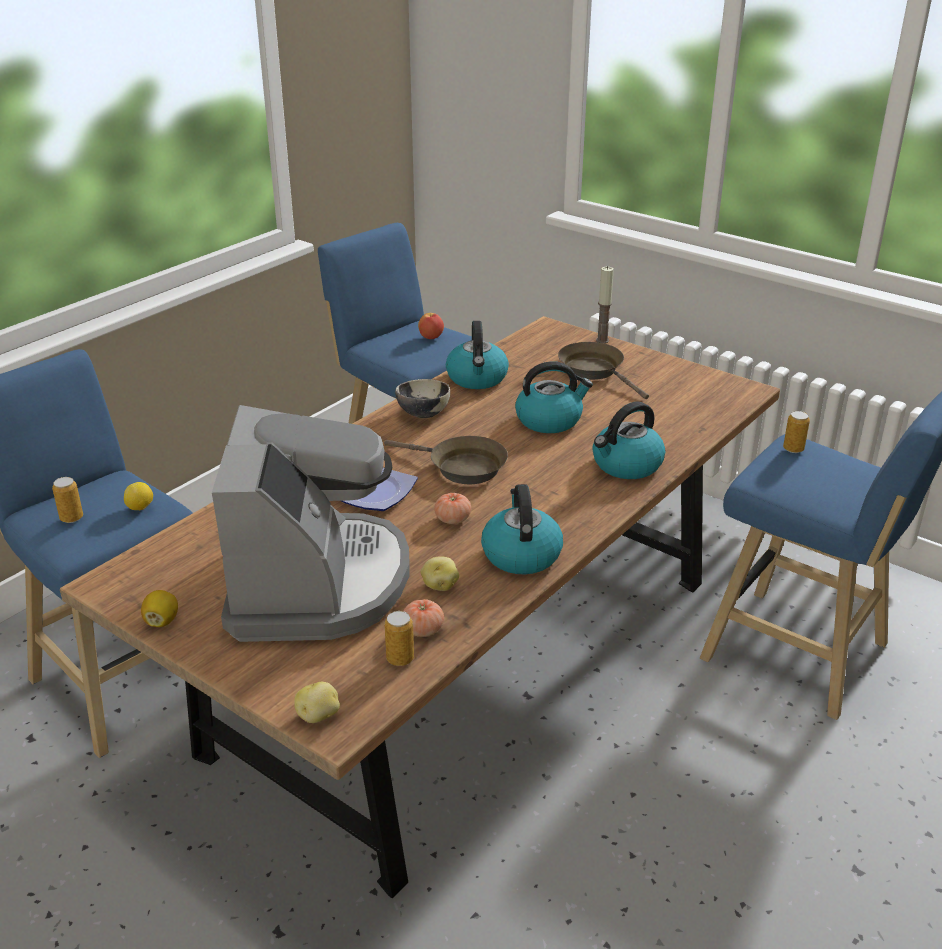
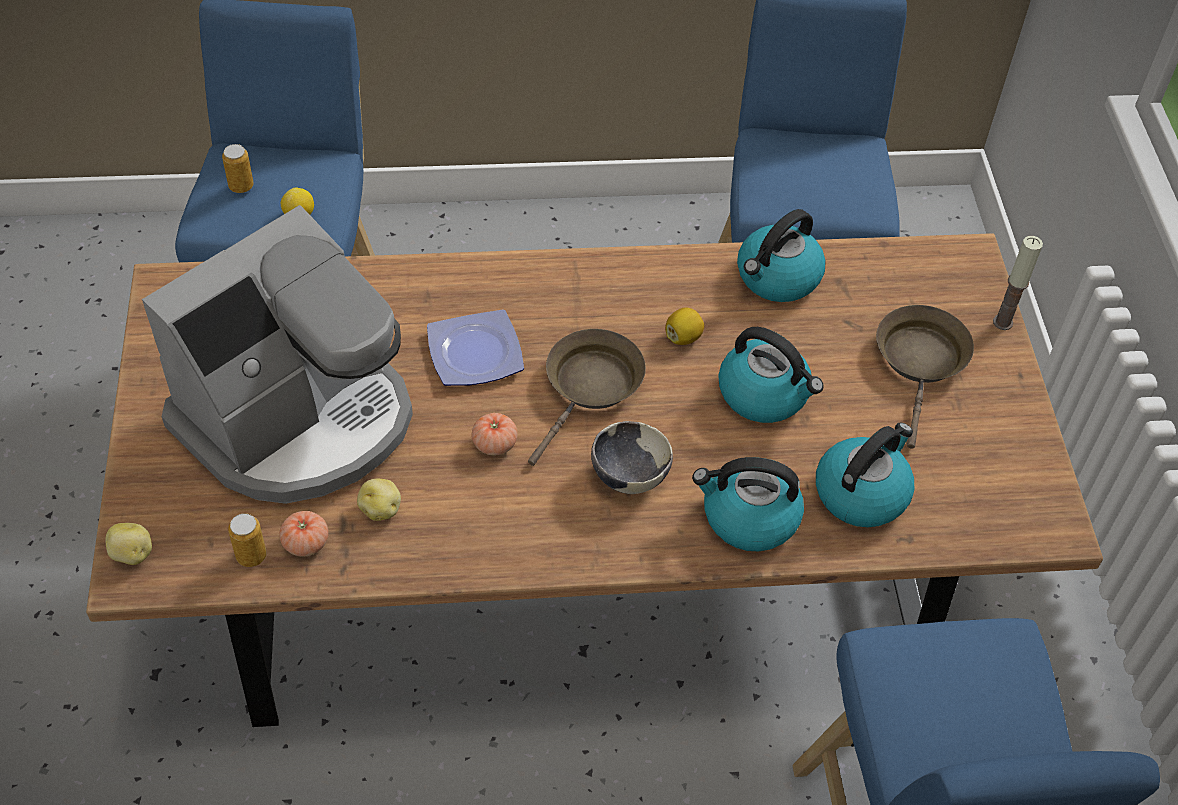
camera: 45 degrees right, 20 degrees up
lemon [141,590,178,627] -> lemon moved to [665,307,704,345]
brown frying pan [384,436,508,484] -> brown frying pan turned 135 degrees counterclockwise [528,329,646,466]
bowl [395,379,450,418] -> bowl moved to [591,421,673,494]
apple [418,313,444,339] -> none
kettle [481,484,563,574] -> kettle moved to [816,423,914,527]
can [783,411,810,453] -> none

